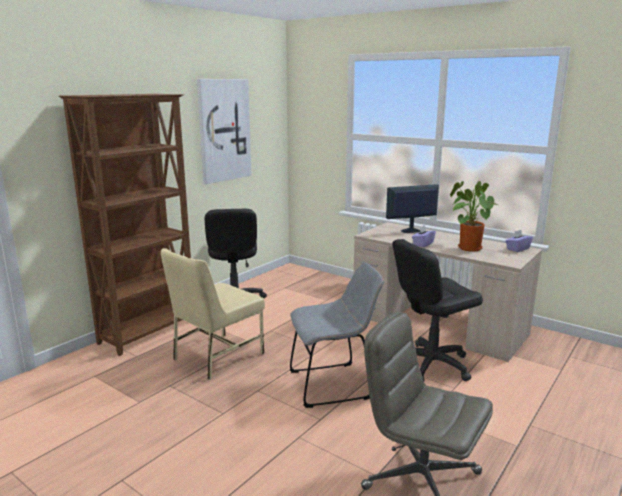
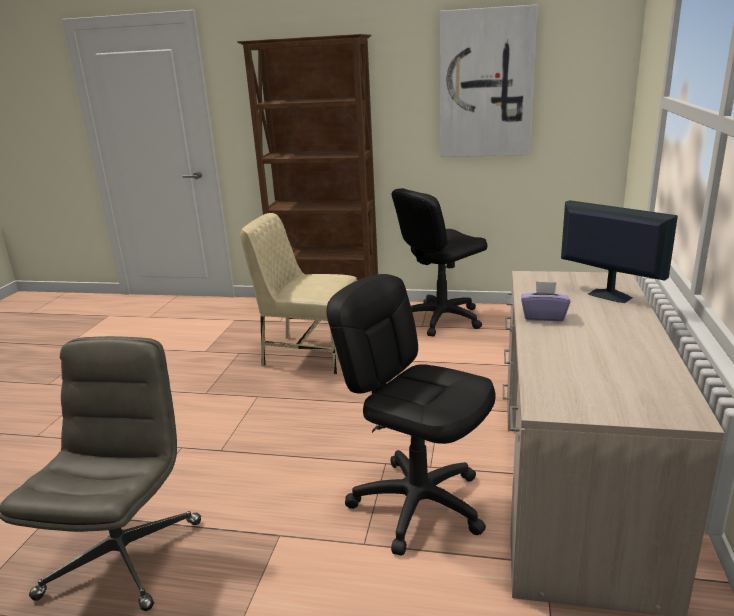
camera: 65 degrees right, 5 degrees up
grey chair [290,263,384,408] -> none
potted plant [450,181,500,252] -> none
purple tissue box [506,230,533,252] -> none

